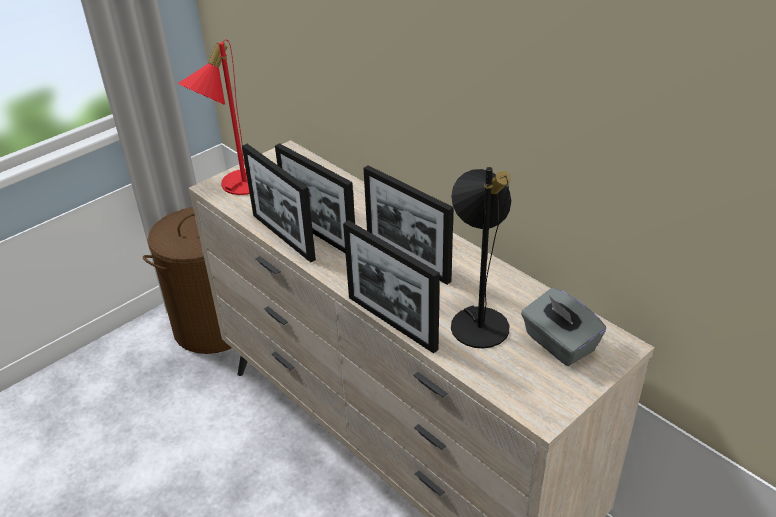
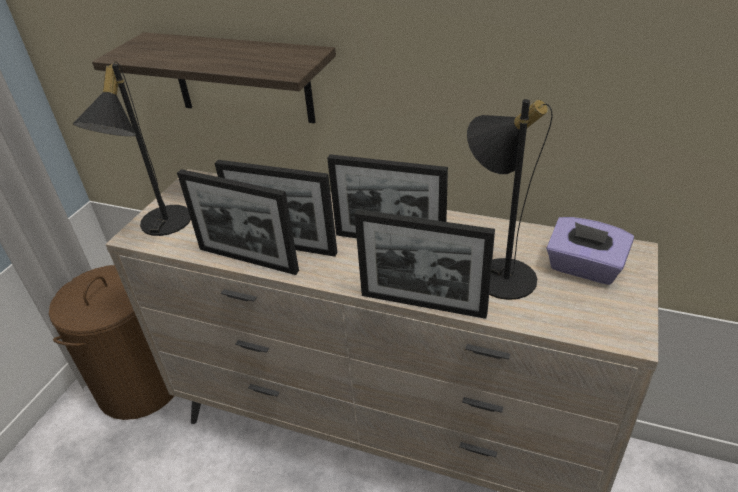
camera: 25 degrees left, 0 degrees up
red table lamp [178,40,250,195] -> black table lamp [73,62,191,236]
grey tissue box [521,287,606,366] -> purple tissue box [546,217,634,285]
none -> shelf [92,32,336,123]

